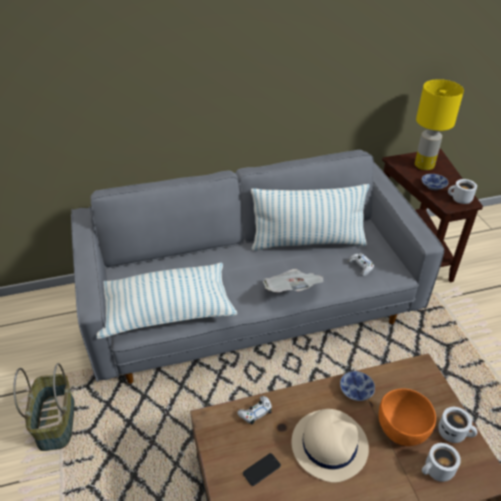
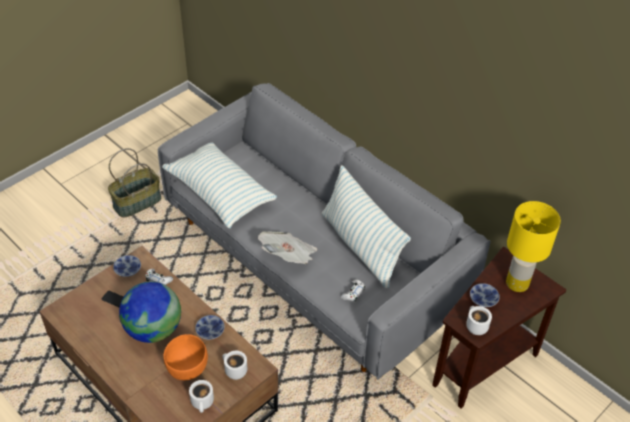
camera: 60 degrees right, 5 degrees up
beige hat [291,409,369,482] -> globe [119,282,181,343]
white mug [422,443,461,482] -> white mug moved to [222,351,247,380]
none -> bowl [113,255,141,277]

